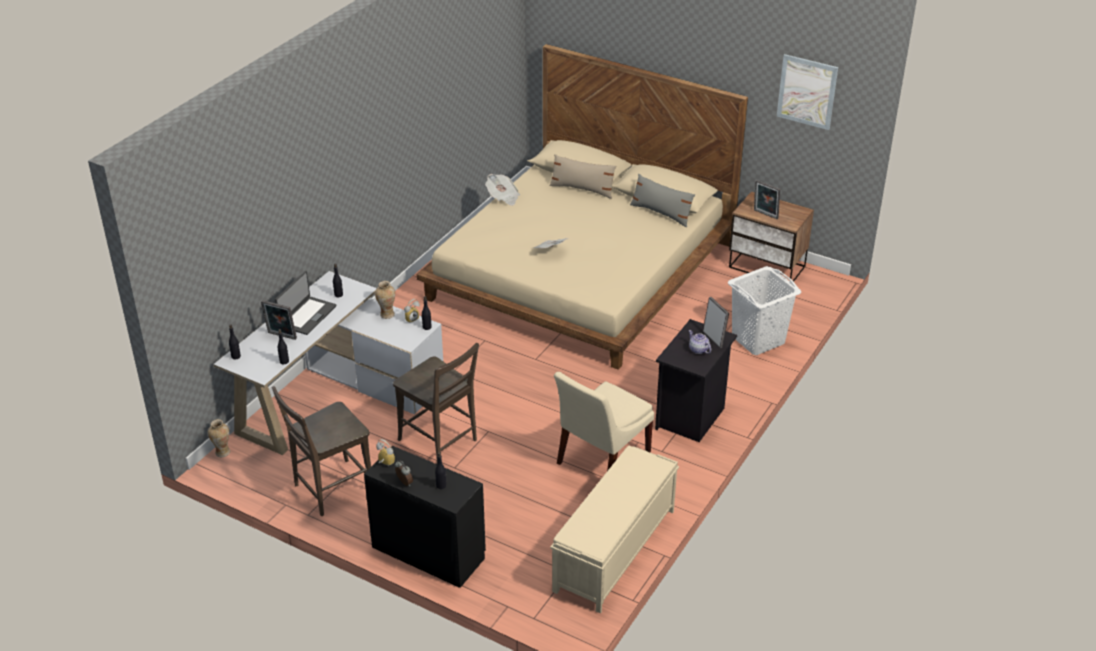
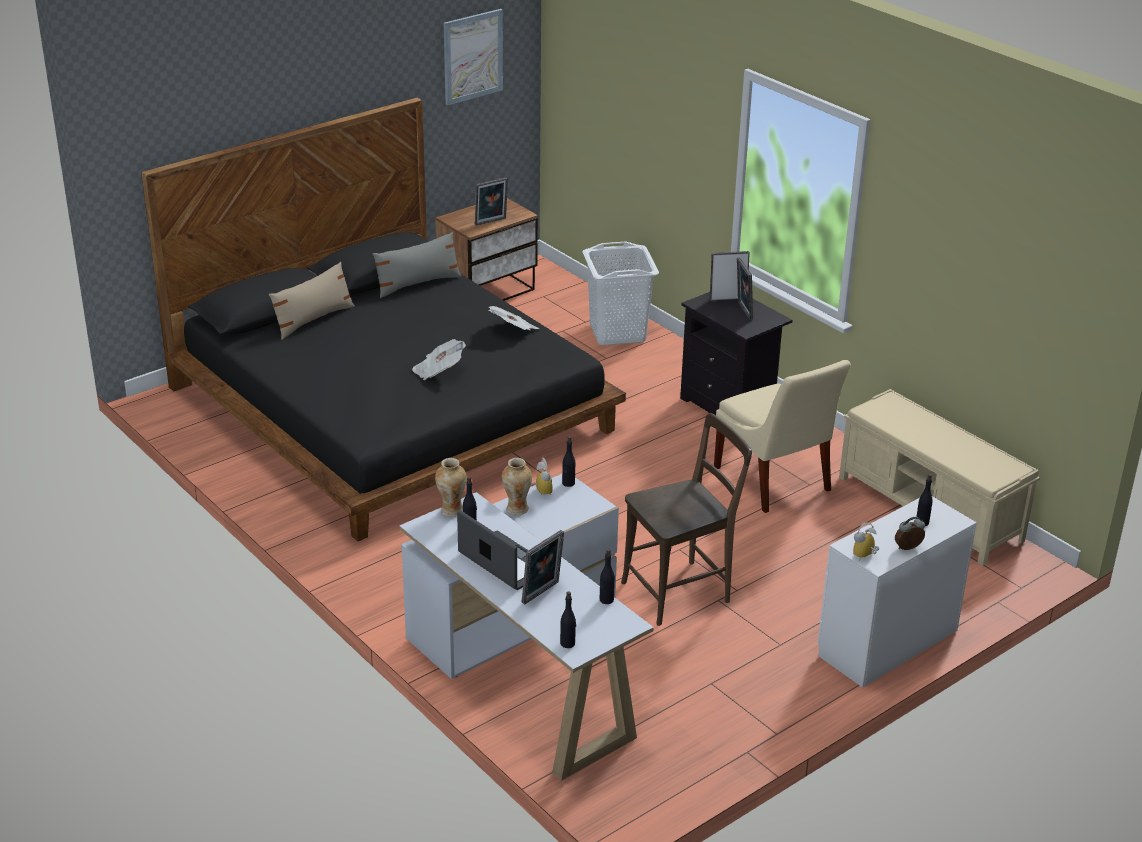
camera: 70 degrees left, 5 degrees down
vase [208,419,230,457] -> vase moved to [435,458,467,517]
brown chair [272,386,371,516] -> none
black dresser [364,446,486,588] -> white dresser [817,496,977,688]
beige bed [416,44,748,370] -> black bed [141,98,626,541]
newspaper [485,174,520,206] -> newspaper moved to [488,306,539,330]
teapot [688,330,711,354] -> picture frame [737,258,753,320]

